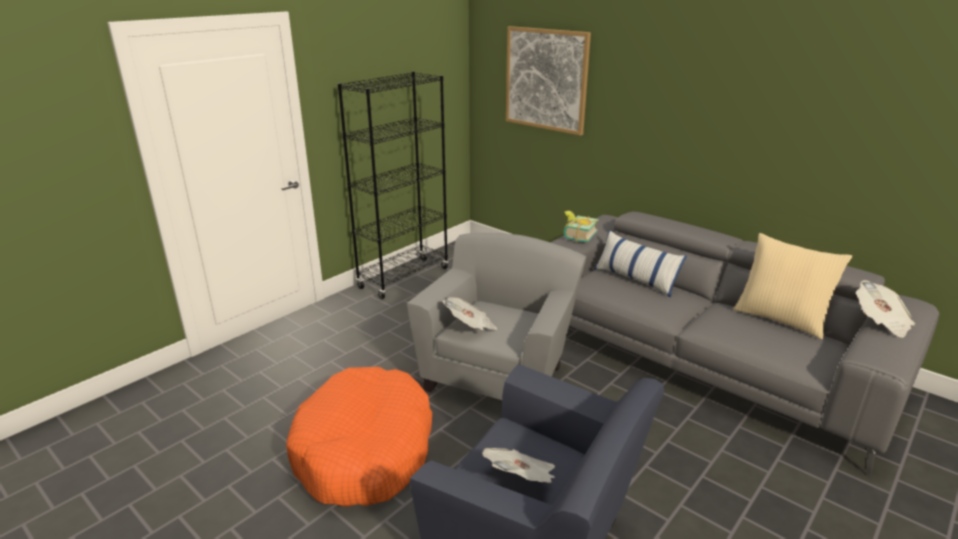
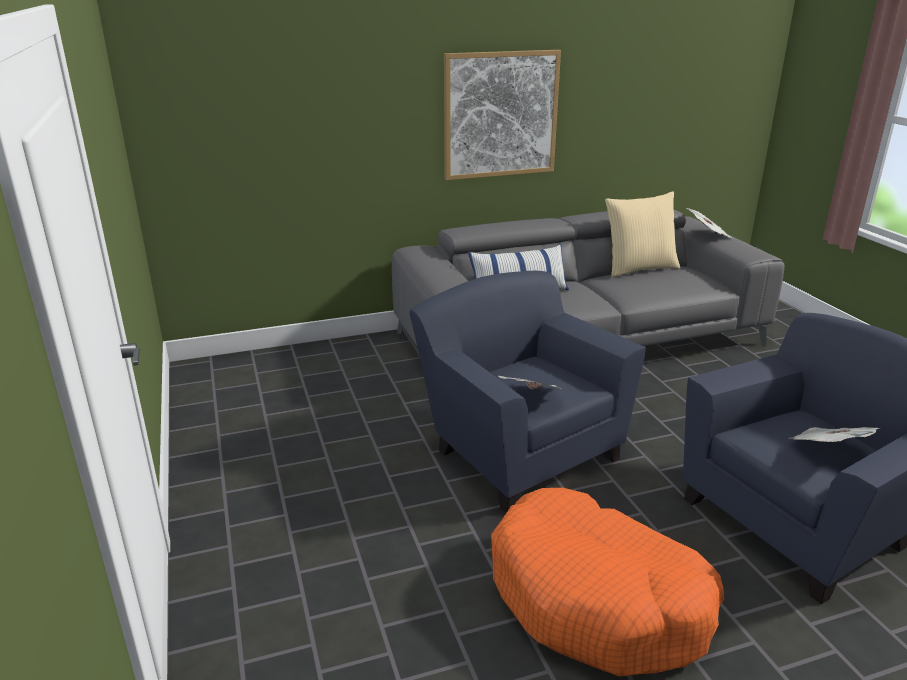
camera: 60 degrees left, 0 degrees up
black bookcase [338,71,449,299] -> none
grey armchair [407,233,586,400] -> blue armchair [410,271,646,513]
picture [506,26,591,136] -> picture moved to [444,50,561,180]
book [564,211,599,242] -> none

